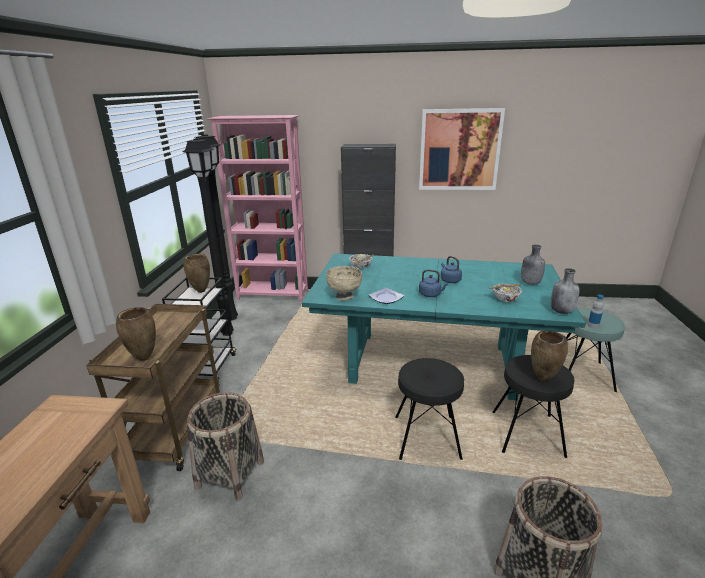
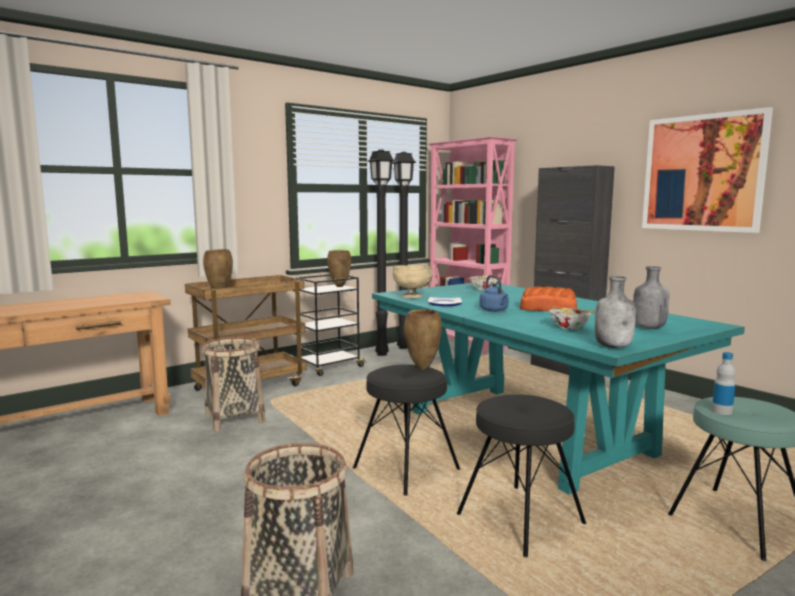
camera: 45 degrees right, 15 degrees down
blue kettle [441,256,462,283] -> bread [520,287,577,311]
brown vase [531,331,568,381] -> brown vase moved to [404,309,442,369]

